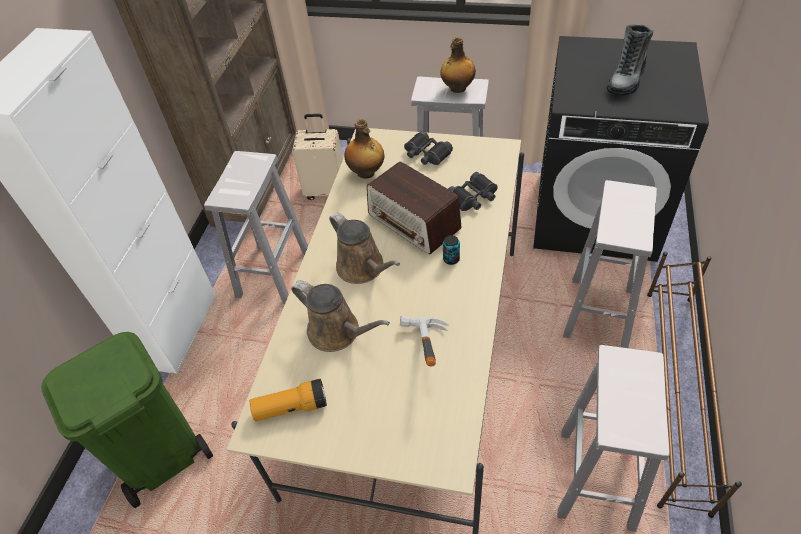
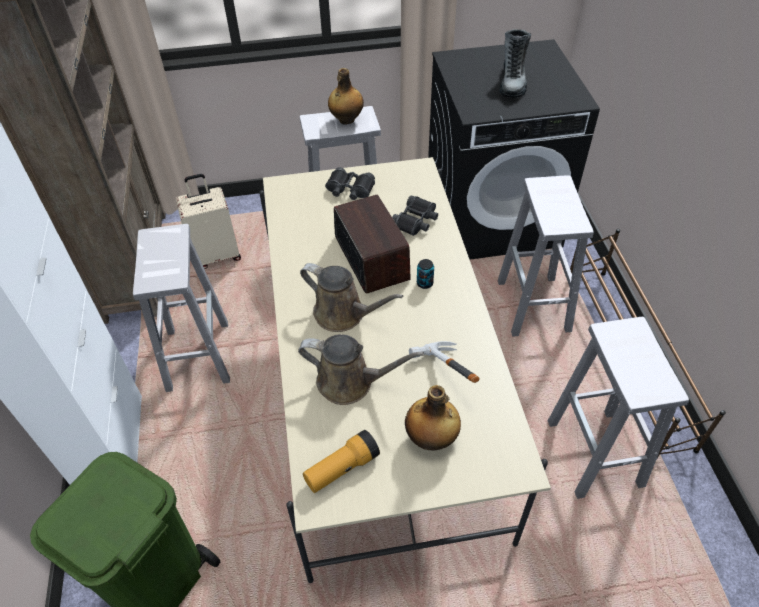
camera: 25 degrees left, 0 degrees up
bottle [344,119,384,179] -> bottle moved to [405,385,461,450]
radio [367,161,461,254] -> radio turned 135 degrees counterclockwise [334,194,411,294]

